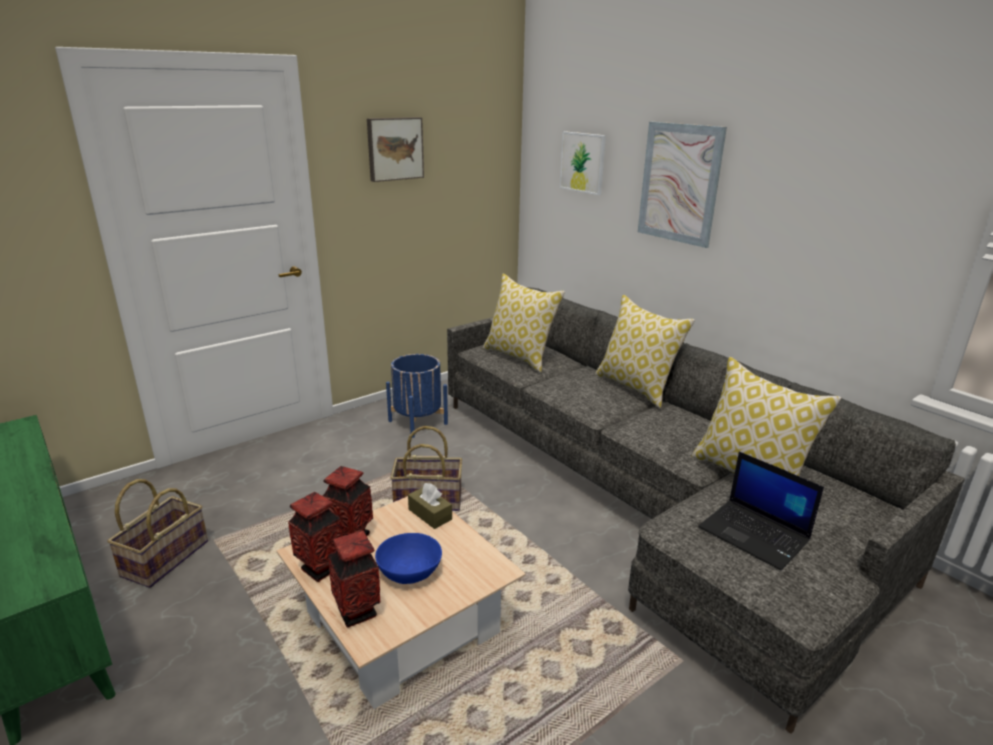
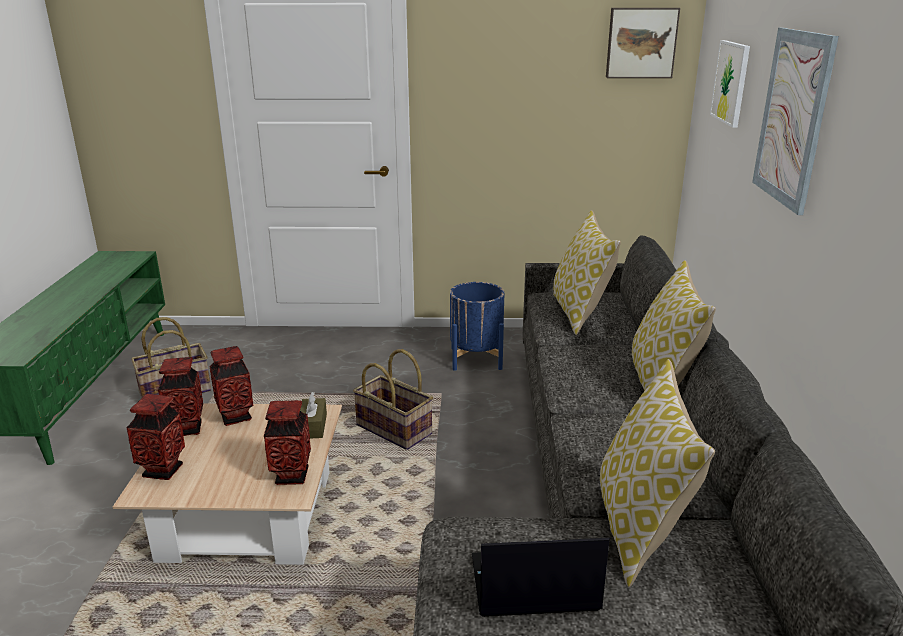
camera: 40 degrees right, 0 degrees up
picture [367,117,424,182] -> picture moved to [606,8,680,78]
blue bowl [375,533,442,584] -> none
laptop [698,451,824,570] -> laptop turned 90 degrees clockwise [472,538,609,617]
none -> vase [264,400,311,485]

